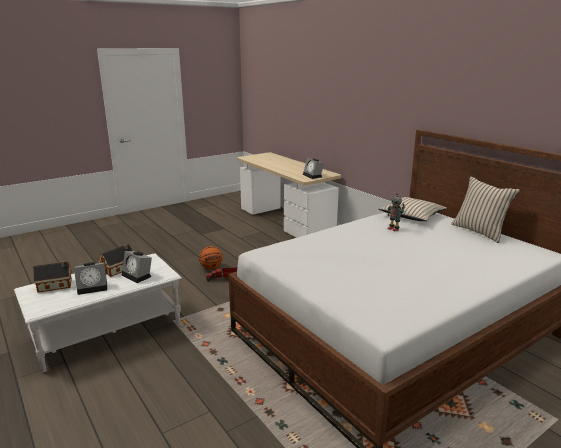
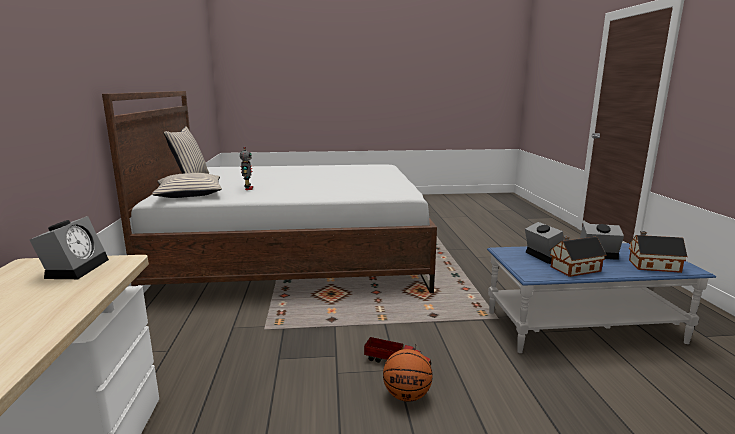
camera: 150 degrees left, 5 degrees down
white coffee table [14,253,182,373] -> blue coffee table [487,243,716,353]

